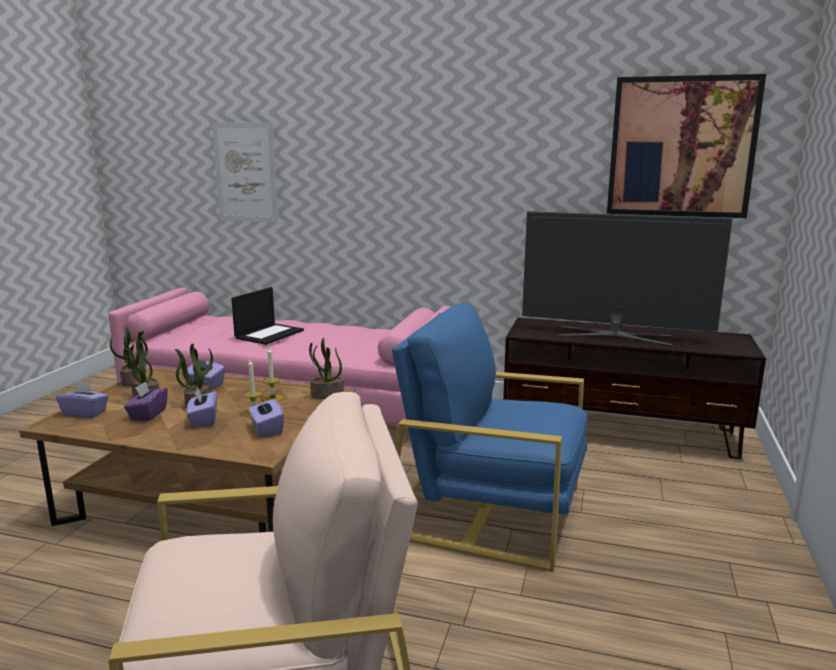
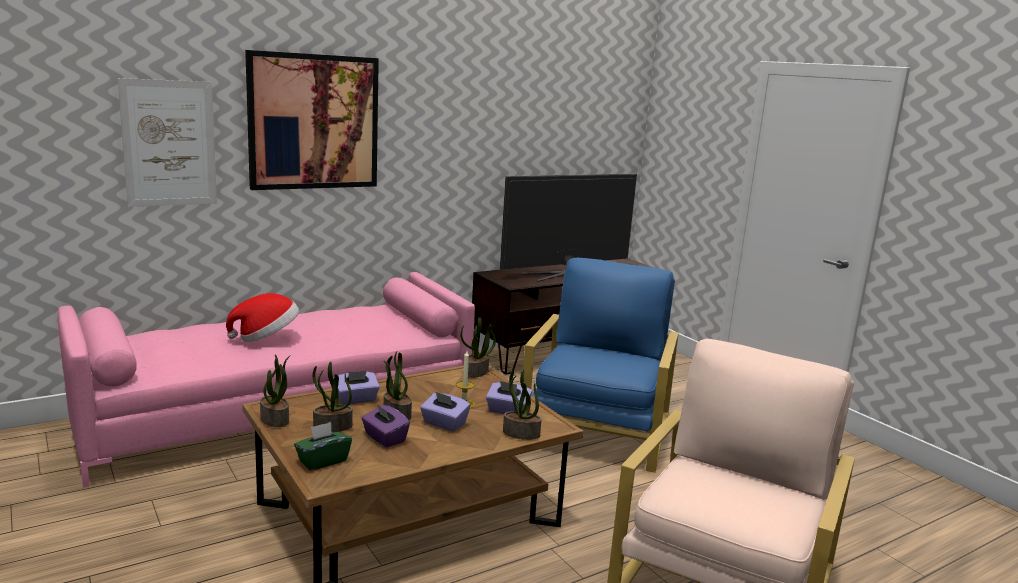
camera: 50 degrees left, 0 degrees up
purple tissue box [56,381,109,418] -> green tissue box [294,422,352,471]
laptop [231,287,304,345] -> hat [226,293,299,342]
candle [262,346,283,402] -> none
blue armchair [392,303,588,572] -> blue armchair turned 135 degrees clockwise [523,258,679,473]
picture [607,74,766,218] -> picture moved to [245,50,379,190]
none -> potted plant [503,369,541,440]

